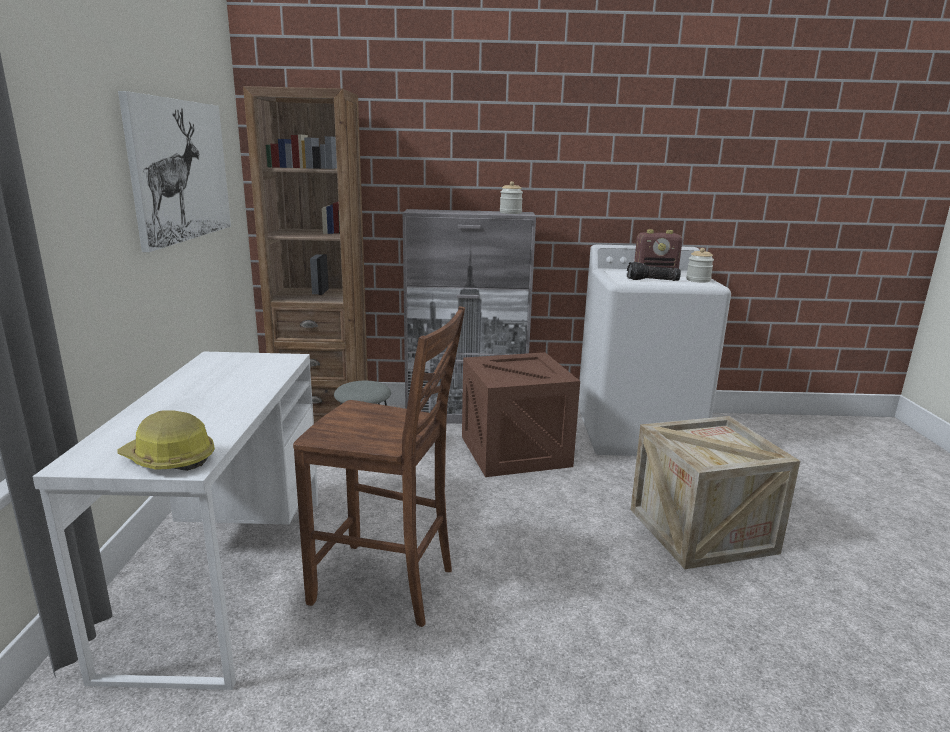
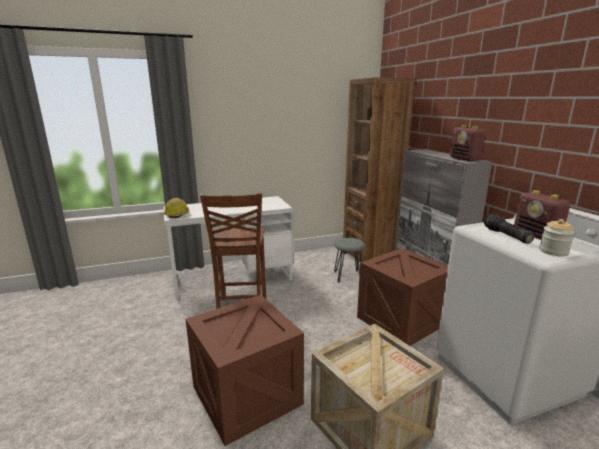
camera: 70 degrees right, 0 degrees up
picture [118,91,231,252] -> none
jar [500,181,523,214] -> radio [450,125,486,161]
none -> crate [185,295,304,446]

